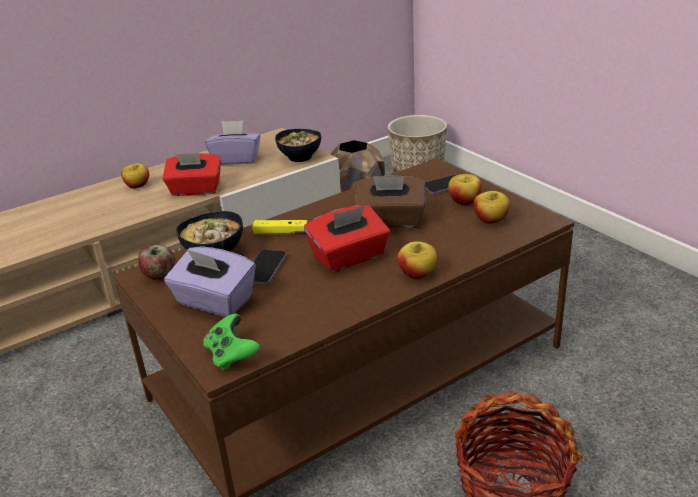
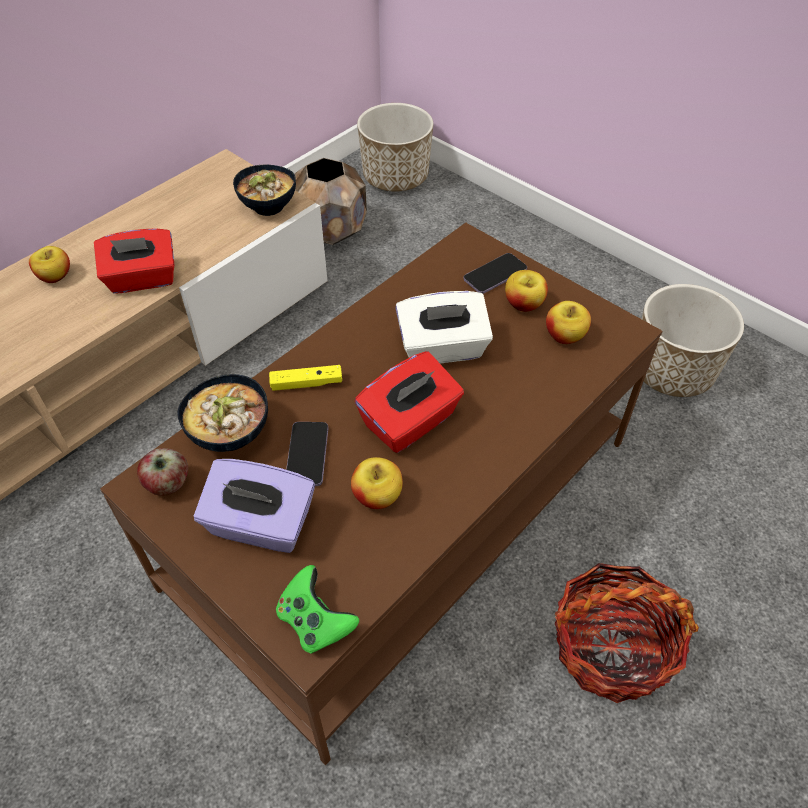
camera: 15 degrees left, 20 degrees up
purple tissue box [205,120,261,165] -> none
brown tissue box [355,175,425,228] -> white tissue box [396,291,493,364]
apple [398,241,437,279] -> apple moved to [351,457,403,509]
none -> planter [642,284,744,397]

